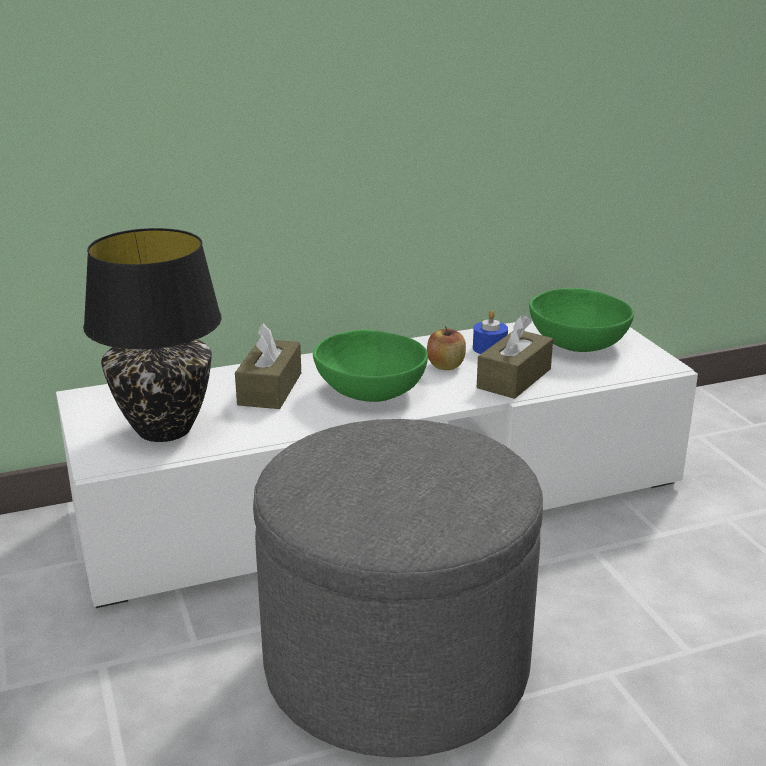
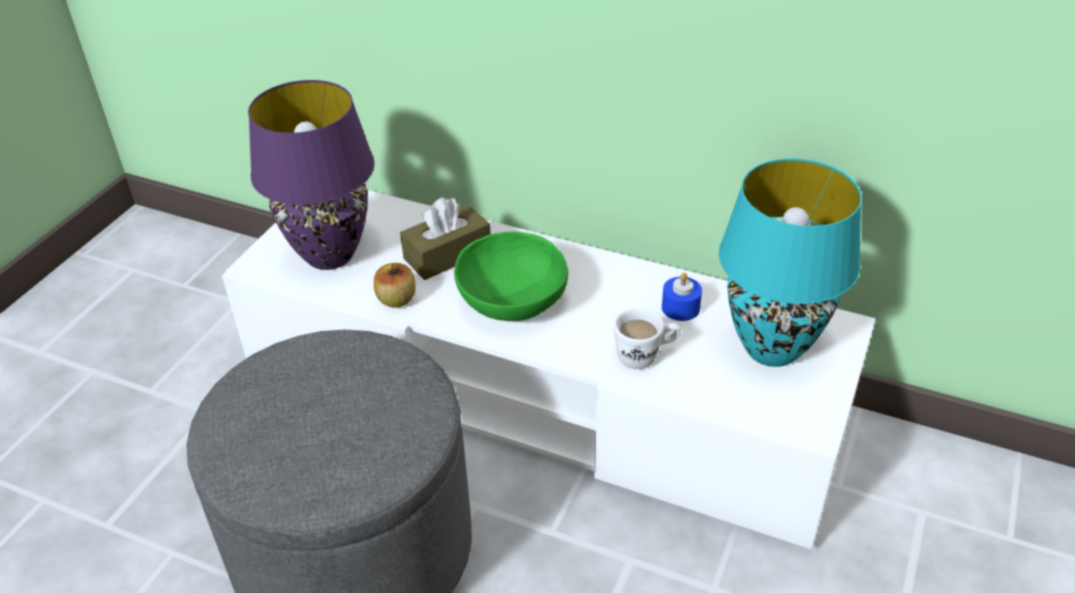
camera: 45 degrees right, 15 degrees up
black table lamp [83,228,221,442] -> purple table lamp [248,80,375,270]
apple [427,326,466,370] -> apple moved to [374,263,416,308]
brown tissue box [477,315,553,399] -> white mug [614,307,681,369]
green bowl [529,288,634,352] -> turquoise table lamp [719,158,862,367]

